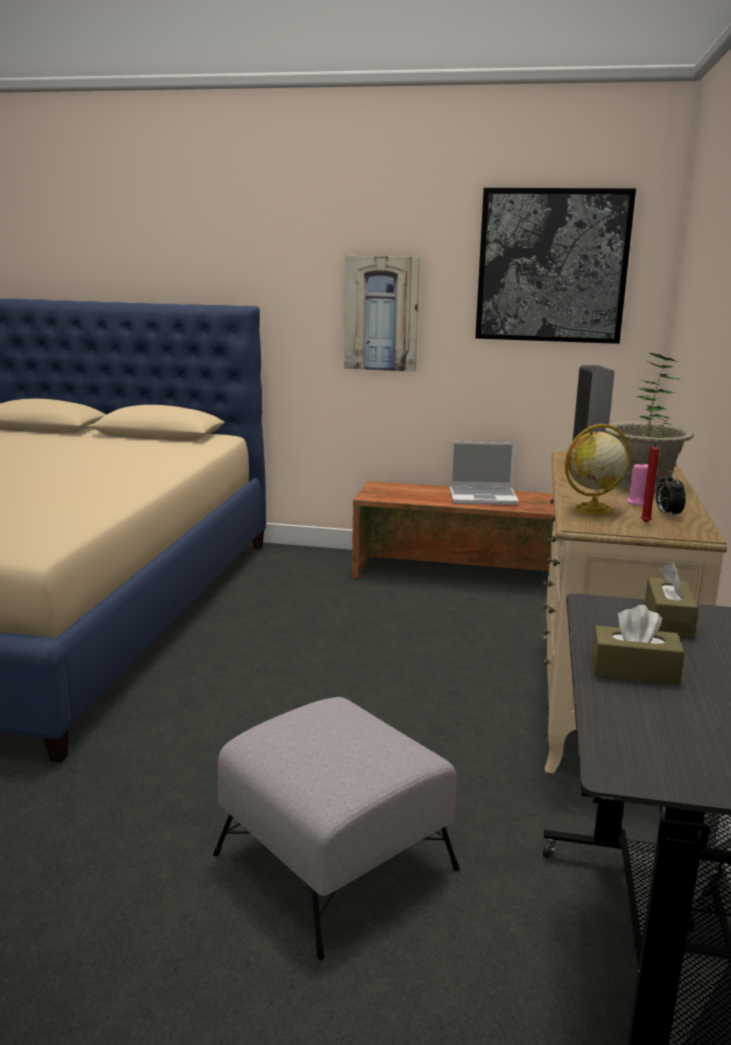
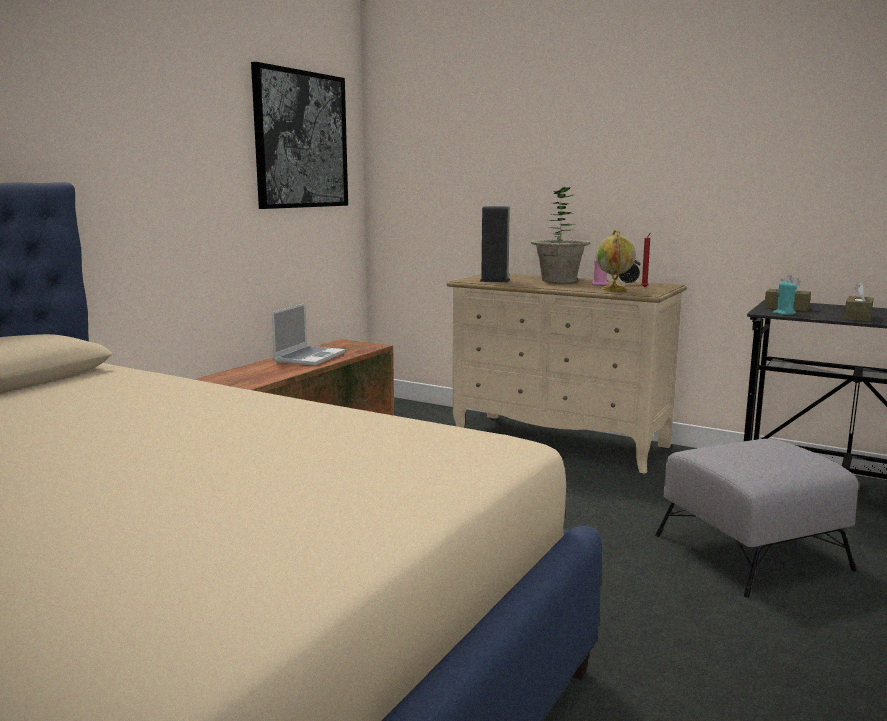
camera: 70 degrees left, 5 degrees down
picture [344,256,420,372] -> none
none -> turquoise candle [773,280,797,315]

